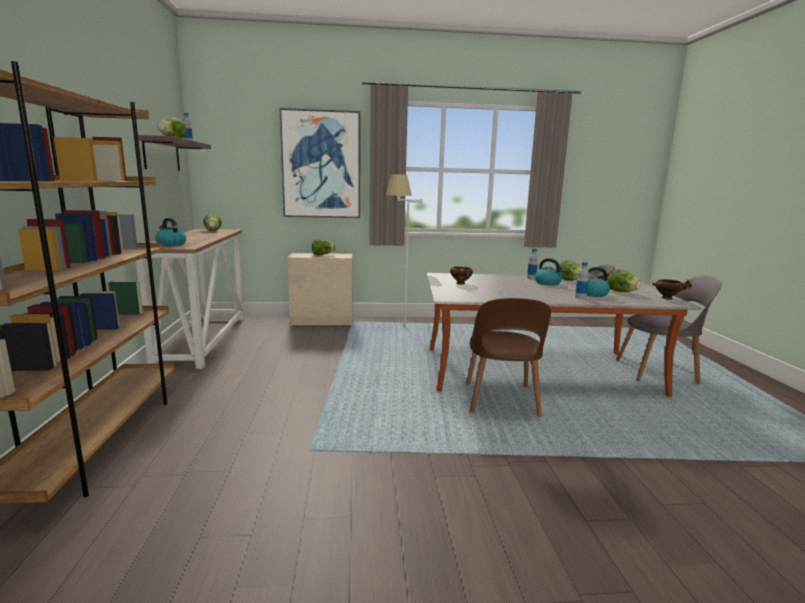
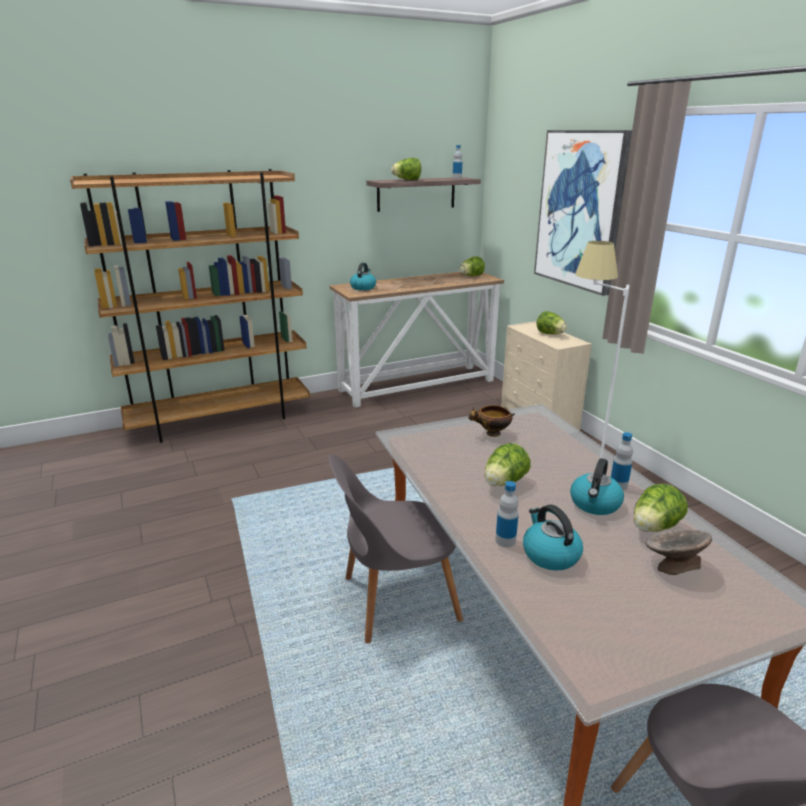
camera: 70 degrees right, 10 degrees up
brown chair [466,298,551,417] -> grey chair [329,454,463,643]
lettuce [607,269,642,292] -> lettuce moved to [485,443,531,486]
bowl [652,279,692,300] -> none

